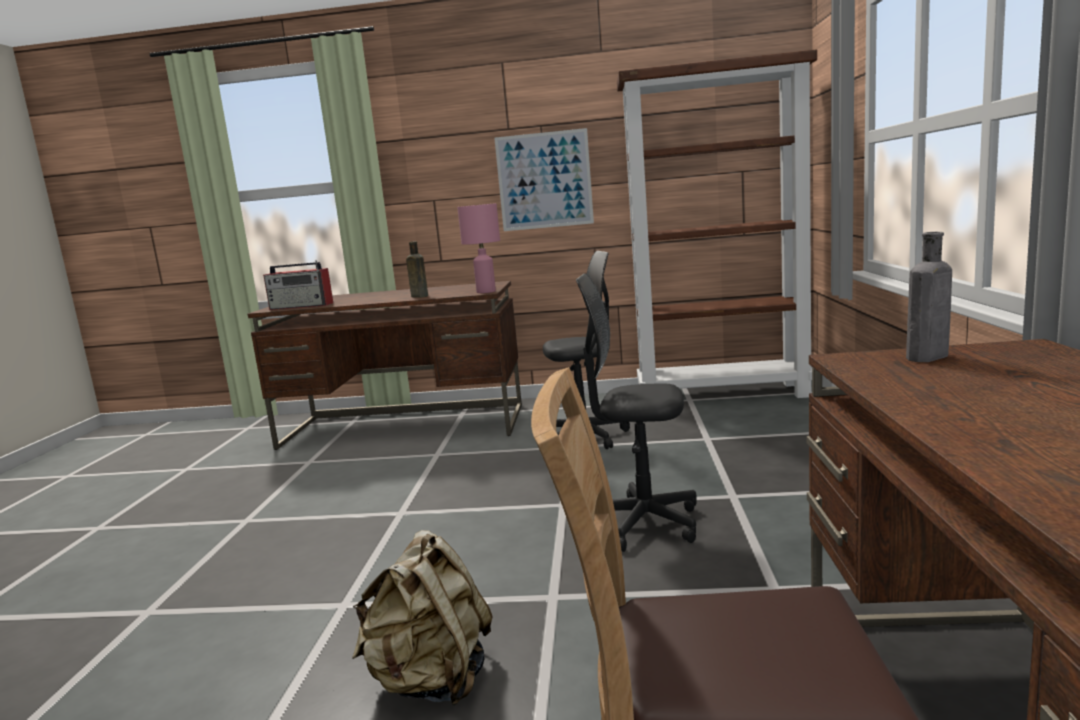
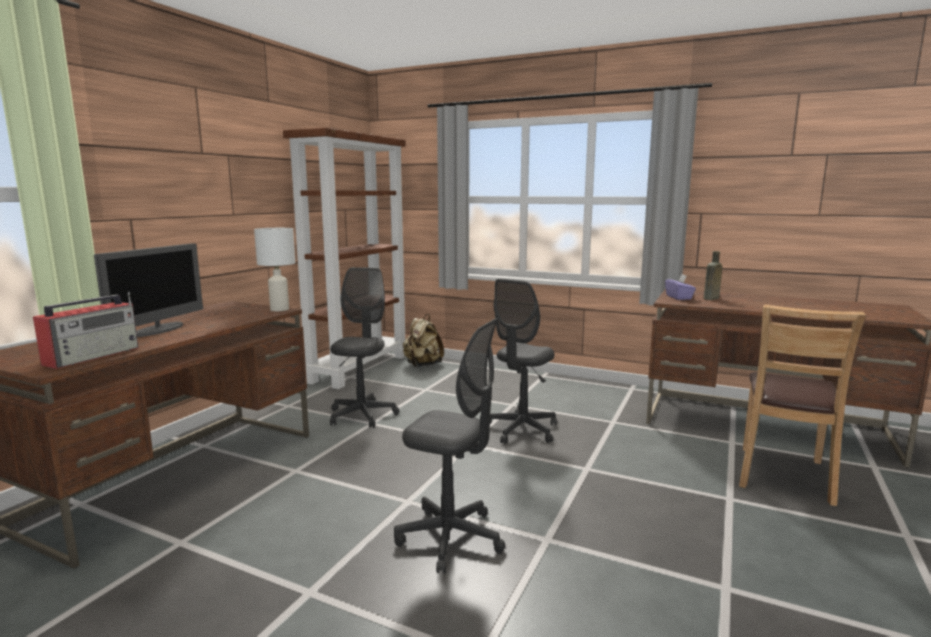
camera: 70 degrees left, 0 degrees up
beige backpack [352,530,493,706] -> beige backpack moved to [403,314,444,367]
brown bottle [406,241,428,297] -> brown bottle moved to [703,251,723,300]
pink table lamp [457,203,500,293] -> white table lamp [254,228,295,312]
picture [494,128,594,231] -> none
grey bottle [906,232,952,362] -> purple tissue box [665,274,696,300]
none -> monitor [94,243,203,337]
none -> grey office chair [394,318,505,574]

